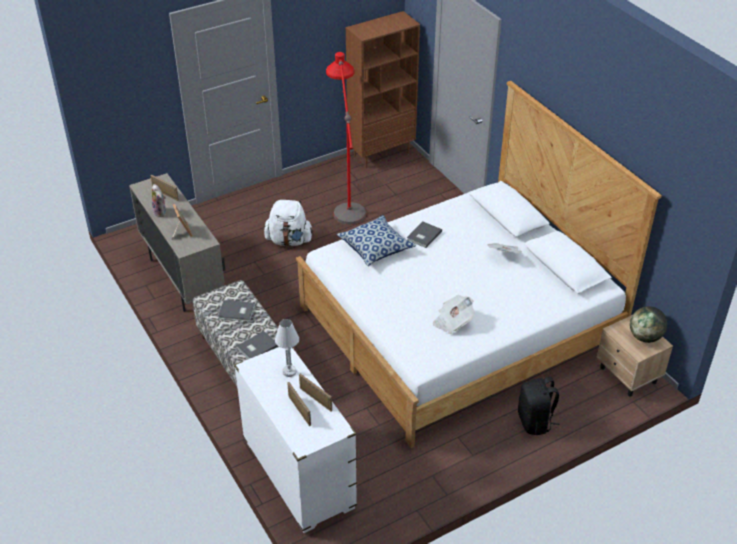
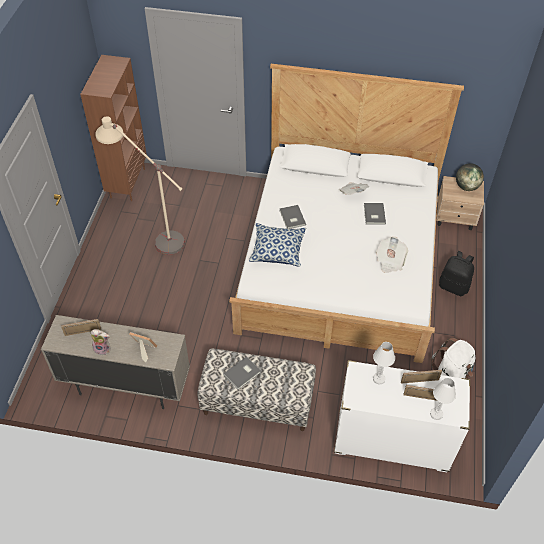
camera: 50 degrees left, 10 degrees up
grey book [237,331,278,359] -> grey book moved to [364,203,386,225]
white backpack [264,200,314,246] -> white backpack moved to [430,337,475,379]
red floor lamp [326,52,366,225] -> beige floor lamp [95,116,185,255]
none -> white table lamp [430,378,456,420]

